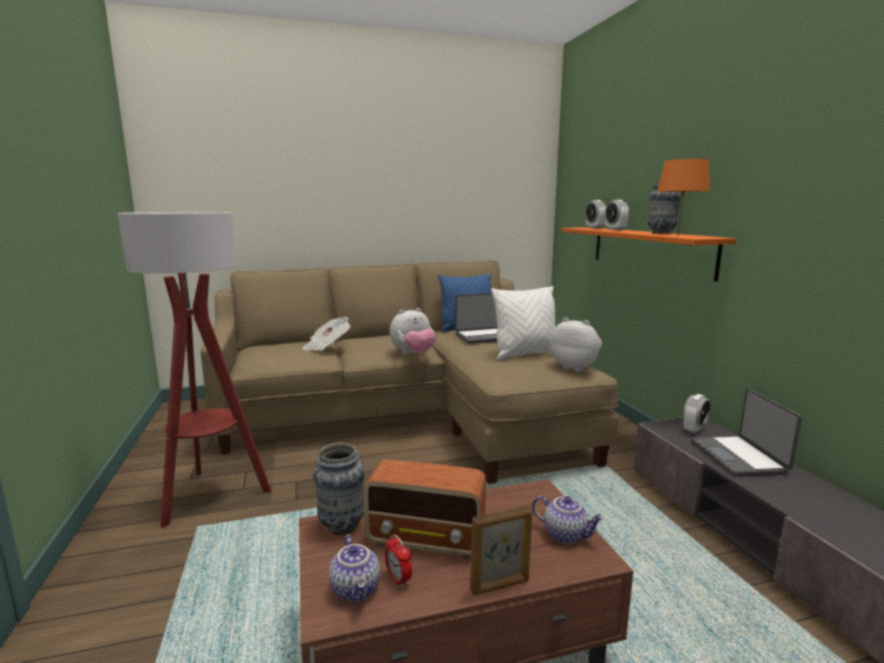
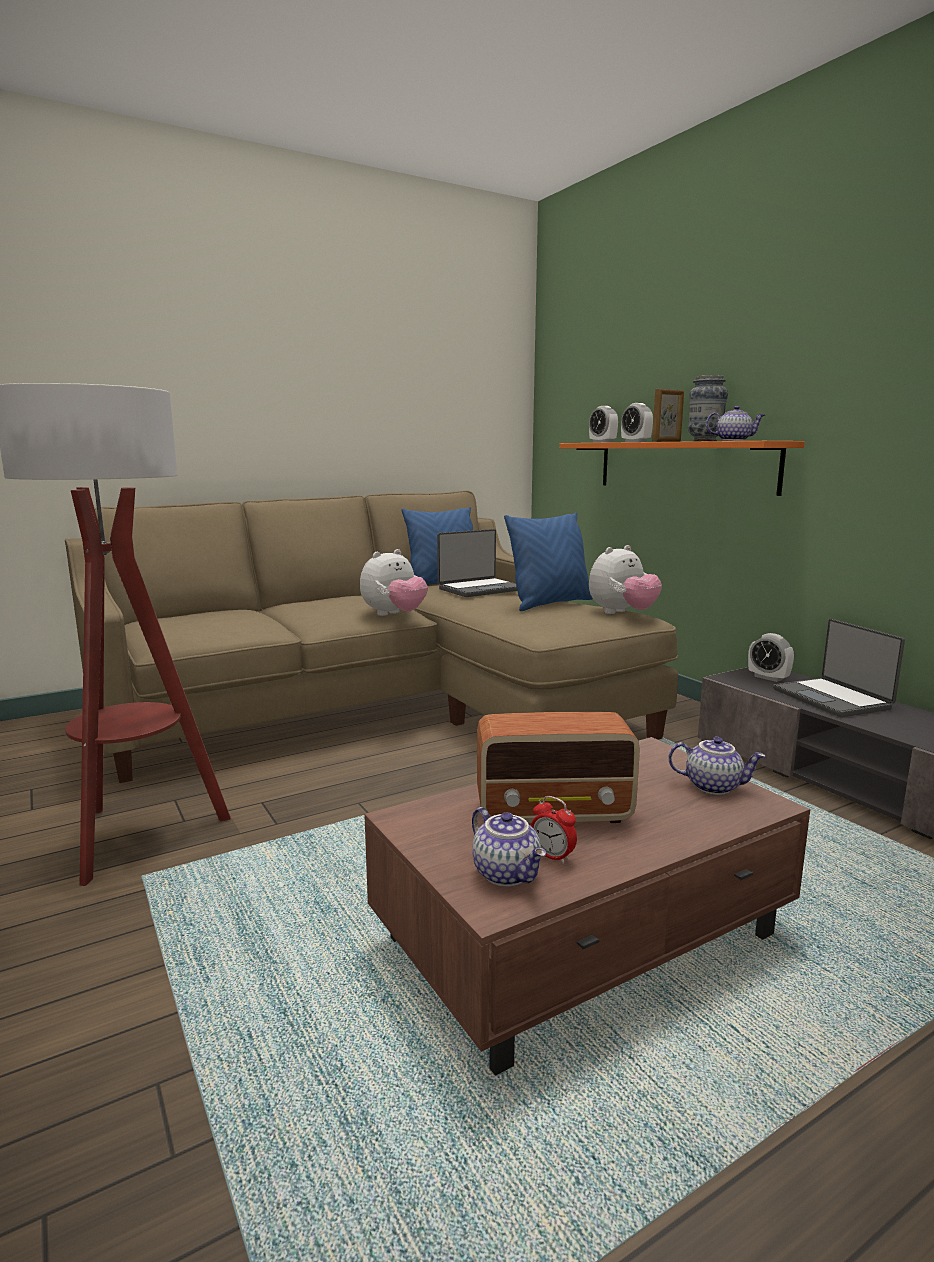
camera: 15 degrees left, 0 degrees up
newspaper [303,317,350,351] -> none
vase [313,442,365,535] -> none
picture frame [470,506,532,595] -> picture frame moved to [652,389,684,442]
white pillow [491,286,555,360] -> blue pillow [504,512,593,611]
plush toy [550,317,602,372] -> plush toy turned 120 degrees clockwise [589,545,662,614]
orange table lamp [657,159,710,236] -> teapot [706,406,765,441]
alarm clock [683,394,711,434] -> alarm clock turned 105 degrees clockwise [748,633,794,682]

